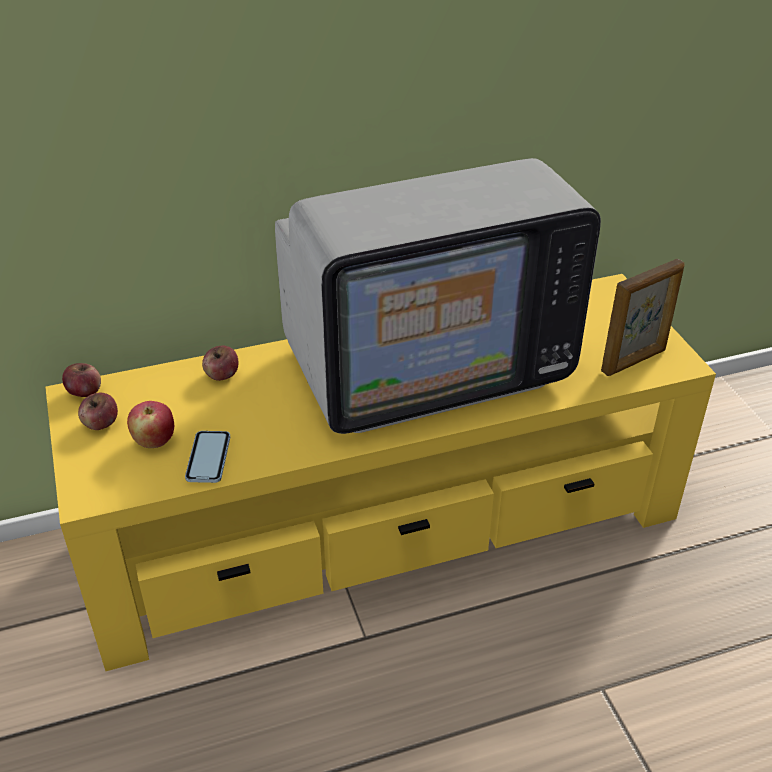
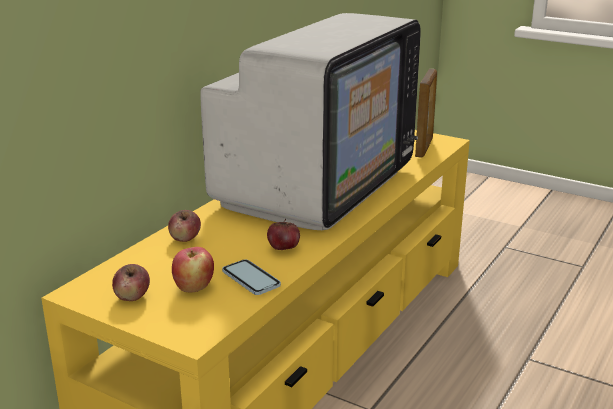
camera: 40 degrees left, 15 degrees down
apple [62,363,101,397] -> apple moved to [267,219,300,250]

